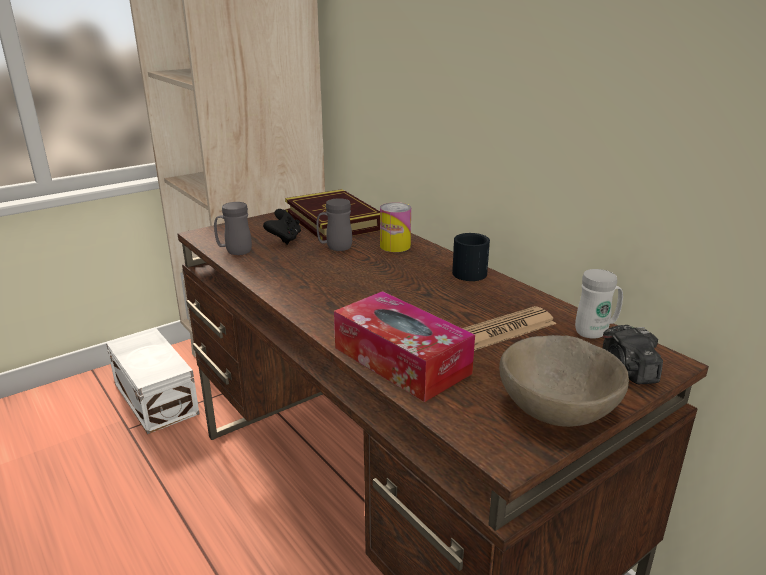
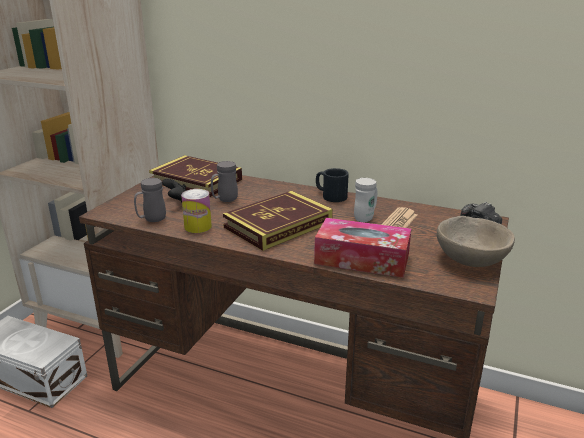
camera: 30 degrees left, 0 degrees up
can [380,202,411,252] -> can moved to [181,189,212,233]
white mug [575,269,623,339] -> white mug moved to [354,178,377,222]
none -> book [223,191,333,251]

